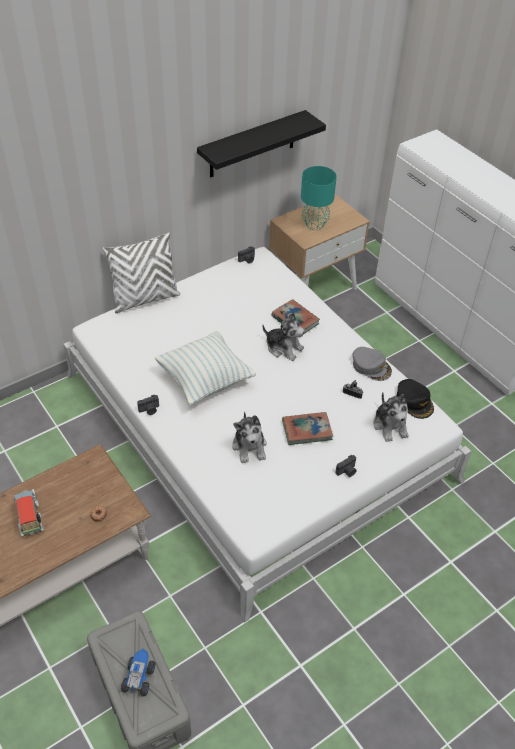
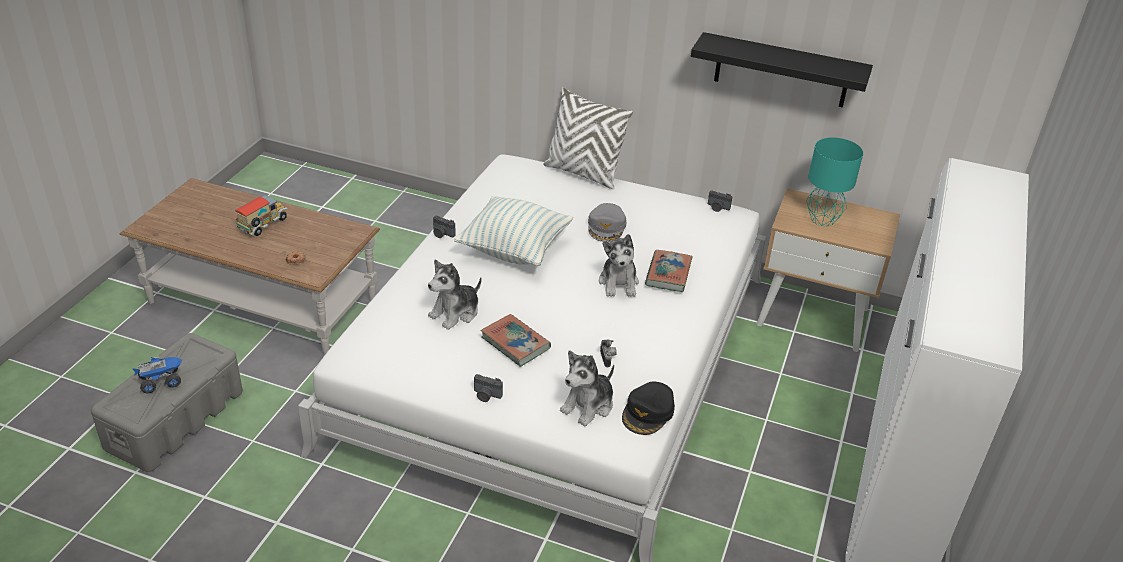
camera: 55 degrees right, 10 degrees down
grey cap [352,347,392,381] -> grey cap moved to [588,203,627,242]

